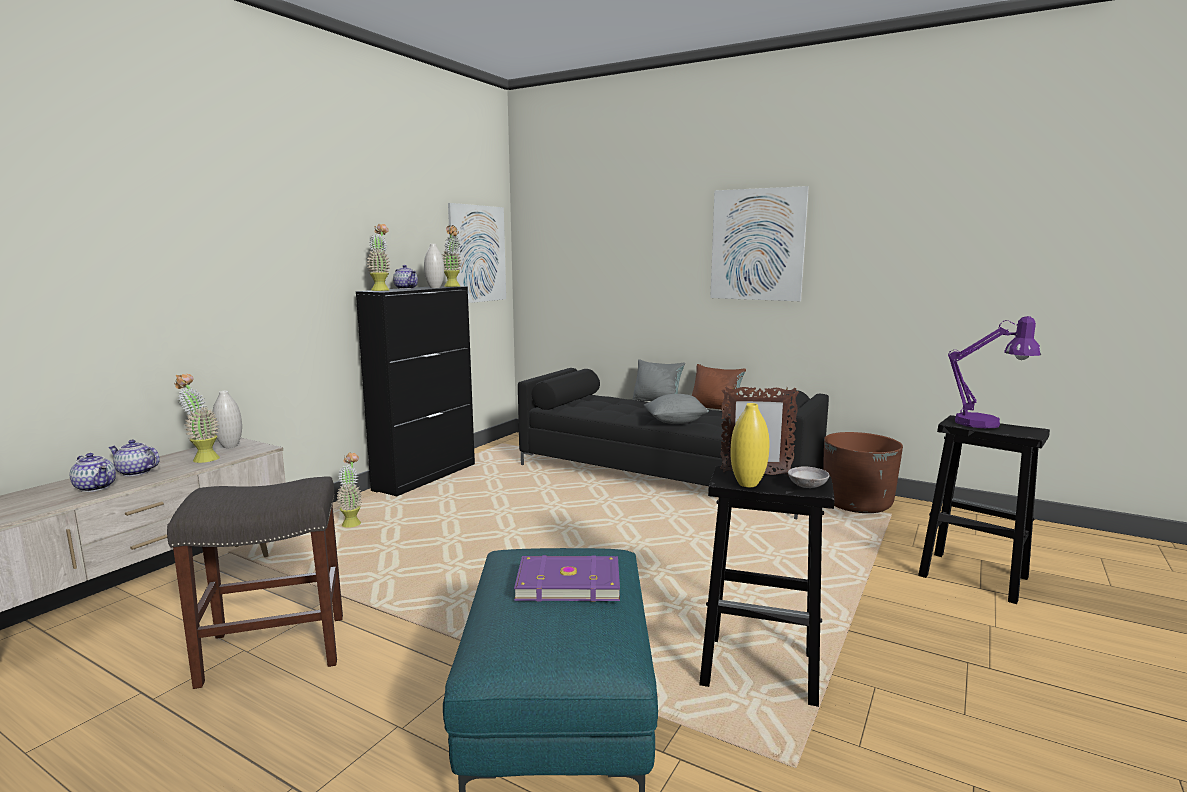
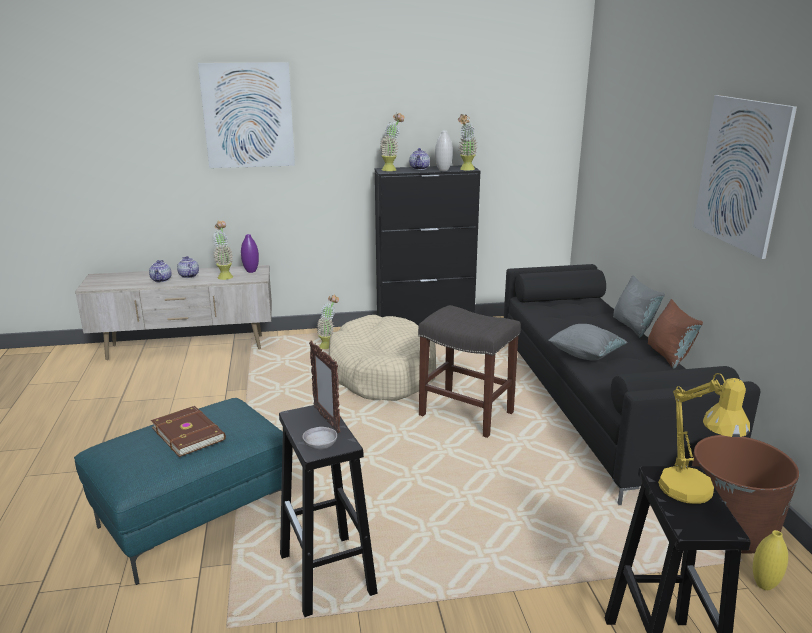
camera: 50 degrees right, 10 degrees up
grey stool [167,477,343,689] -> grey stool moved to [418,305,521,438]
white vase [212,391,242,448] -> purple vase [241,234,259,273]
picture [448,203,506,303] -> picture moved to [198,62,295,168]
purple book [514,555,620,602] -> brown book [151,406,226,457]
yellow vase [730,403,769,487] -> yellow vase moved to [753,530,788,590]
purple table lamp [948,316,1041,428] -> yellow table lamp [658,373,750,504]
none -> beige dog bed [329,315,436,401]

